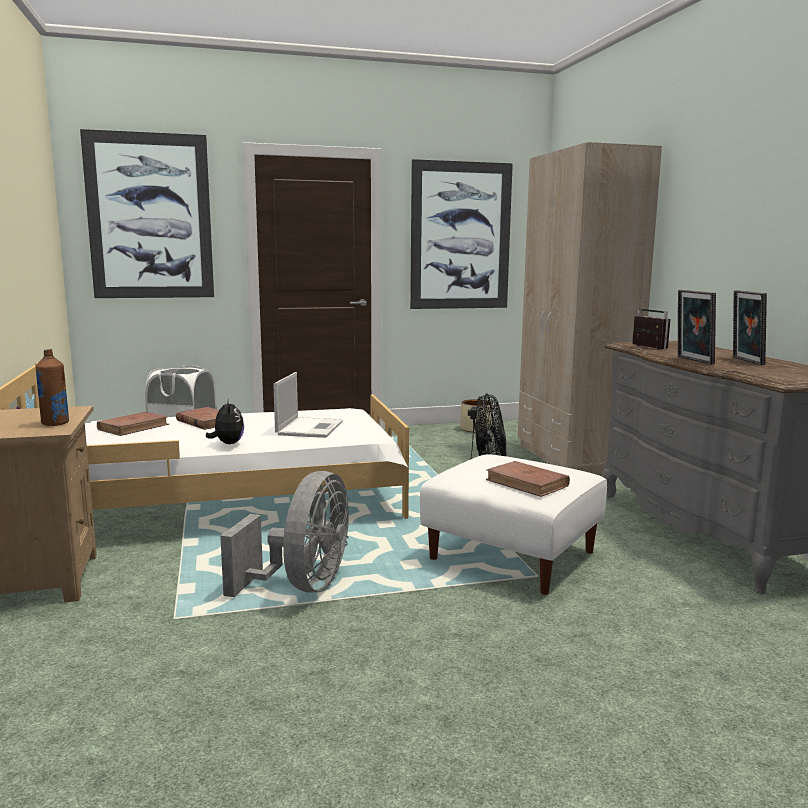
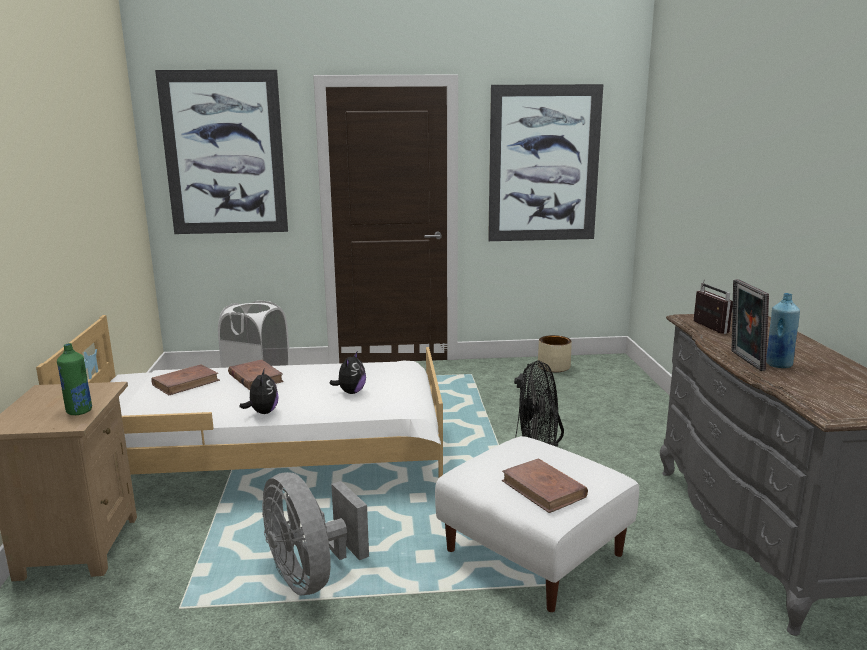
camera: 10 degrees right, 5 degrees up
brown bottle [36,349,69,426] -> green bottle [57,343,92,415]
grey fan [220,471,349,597] -> grey fan turned 120 degrees clockwise [262,472,369,596]
laptop [273,372,343,438] -> plush toy [329,352,366,394]
beige wardrobe [518,142,662,474] -> none
picture frame [733,290,767,365] -> none
none -> blue bottle [766,293,800,368]

